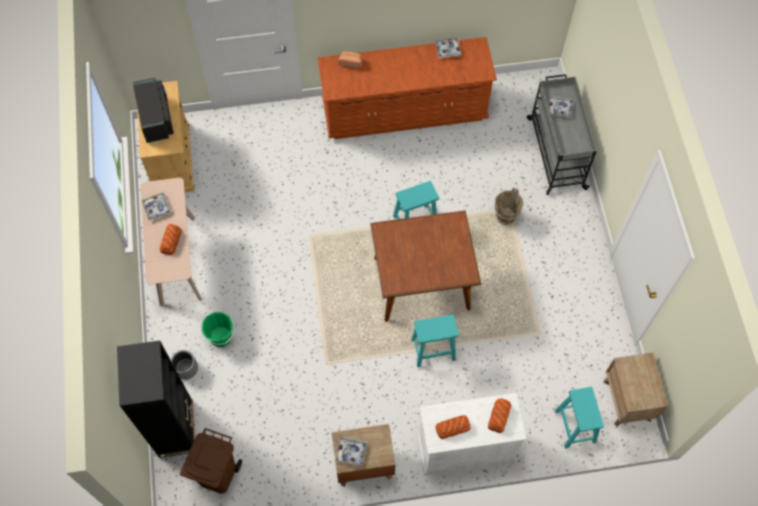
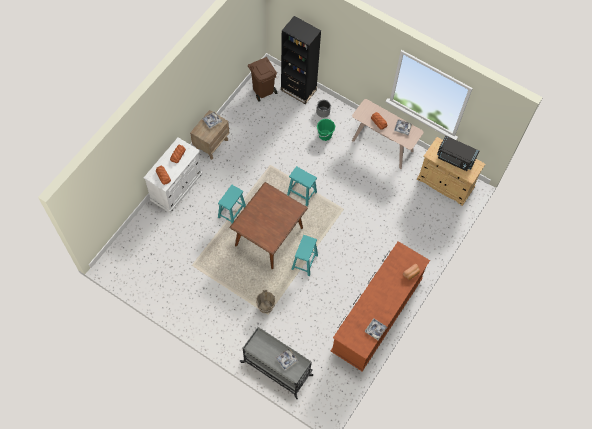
camera: 130 degrees right, 0 degrees up
turquoise stool [555,387,604,449] -> turquoise stool moved to [287,166,317,206]
brown nightstand [603,353,668,427] -> none

